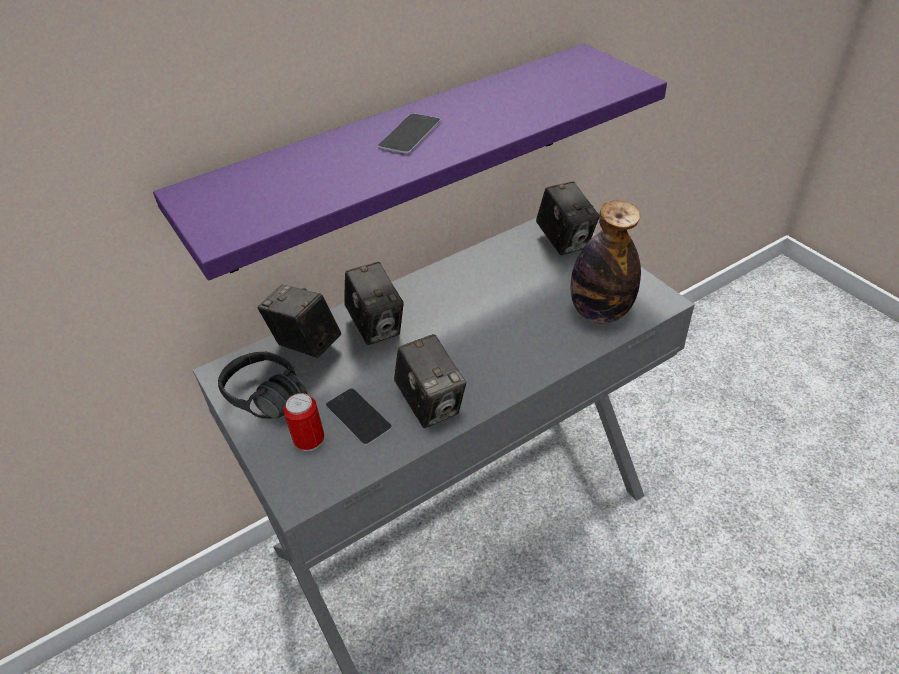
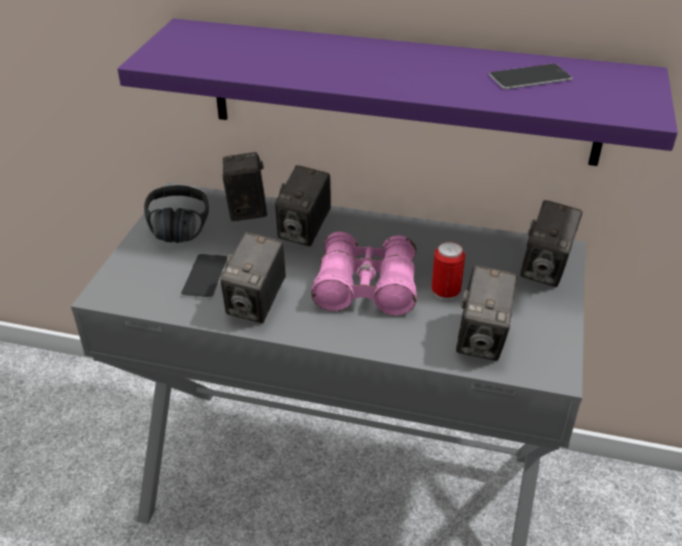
camera: 45 degrees right, 5 degrees down
can [283,393,324,451] -> can moved to [431,242,465,300]
phone [378,113,441,154] -> phone moved to [489,64,572,89]
bottle [571,200,641,324] -> camera [456,265,517,361]
none -> pink binoculars [311,232,417,316]

